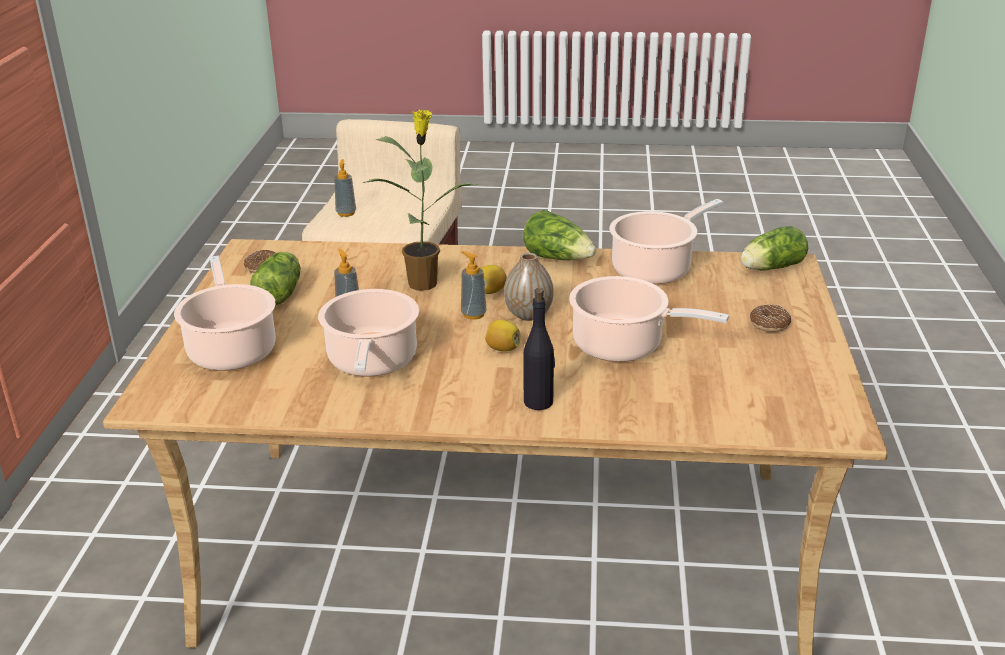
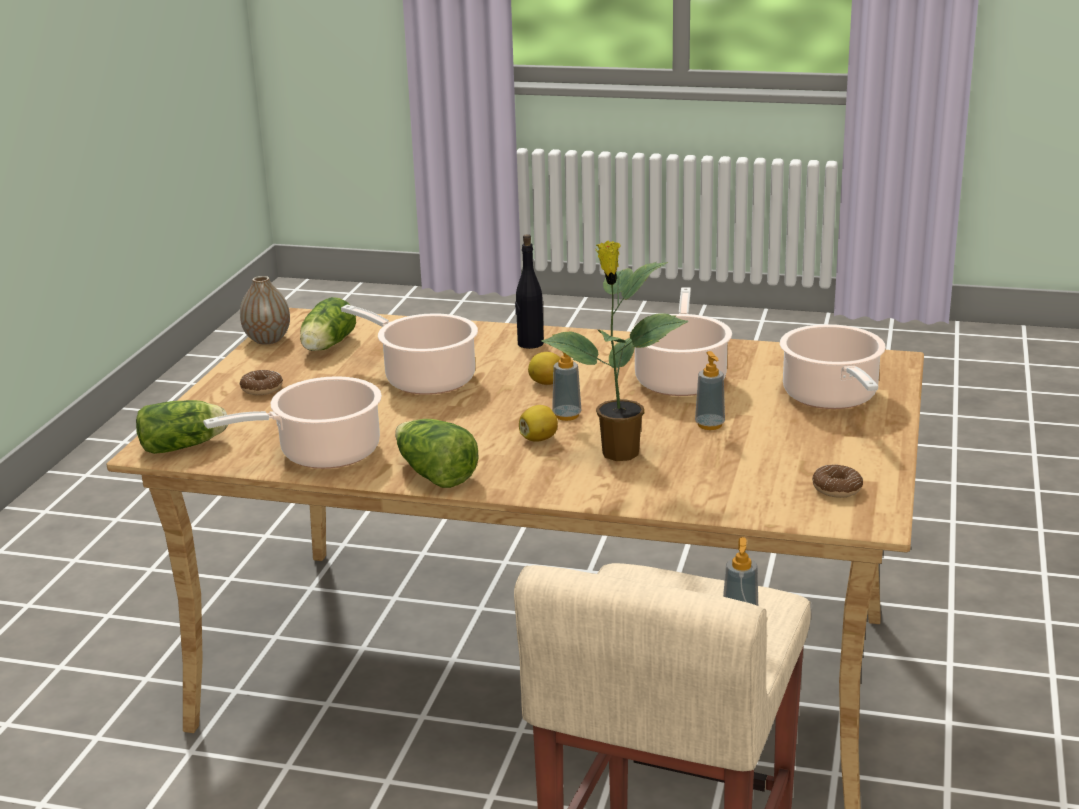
camera: 170 degrees left, 5 degrees down
lettuce [250,252,300,305] -> lettuce moved to [300,297,356,351]
vase [504,253,554,321] -> vase moved to [240,276,290,344]

